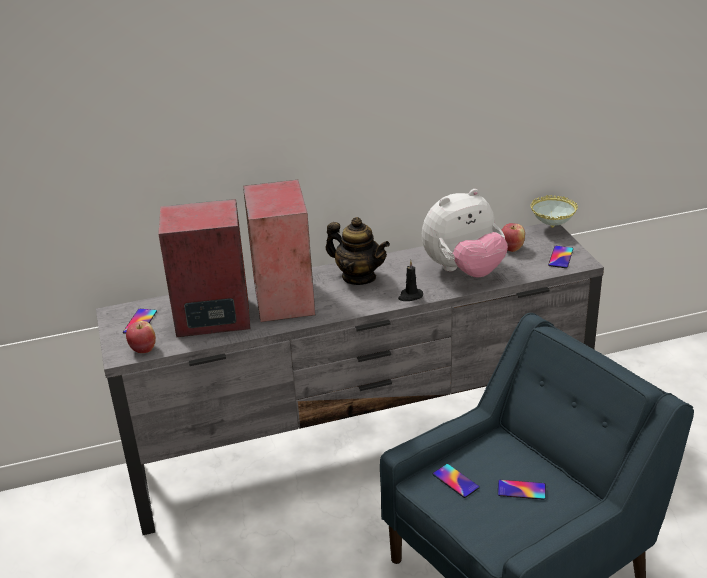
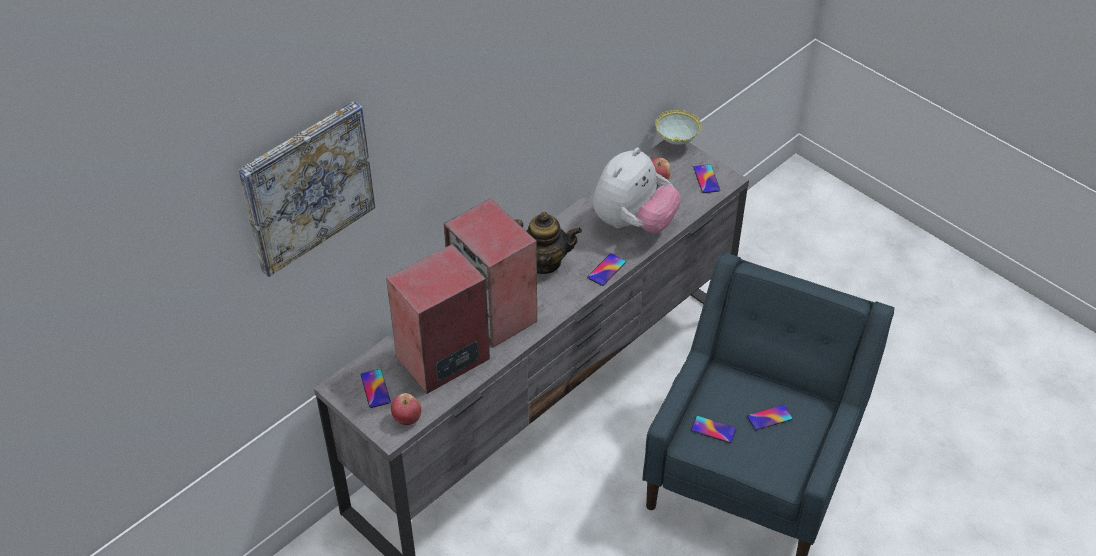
camera: 30 degrees left, 15 degrees up
black candle [398,260,423,301] -> phone [587,253,626,286]
none -> picture [238,101,375,277]

